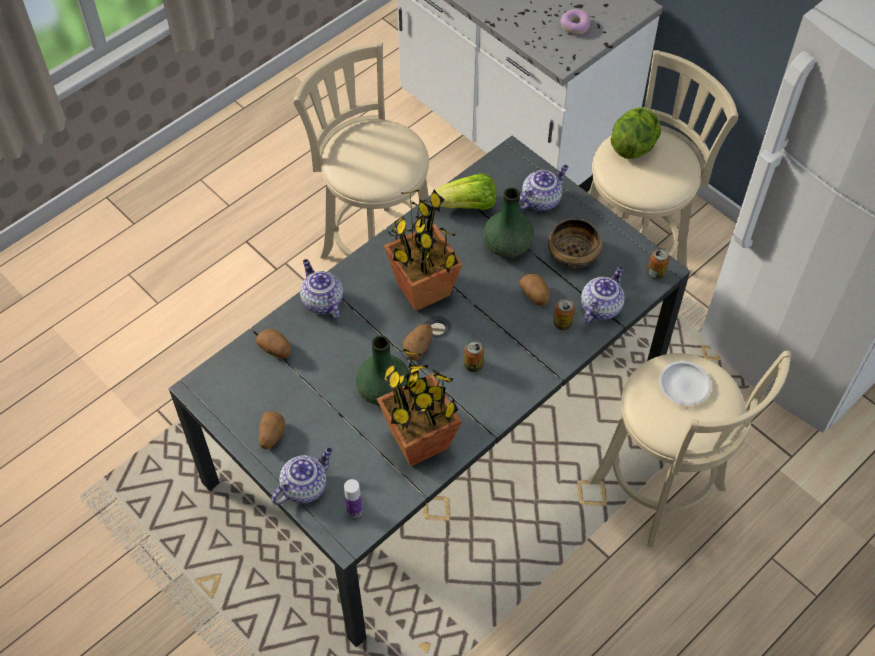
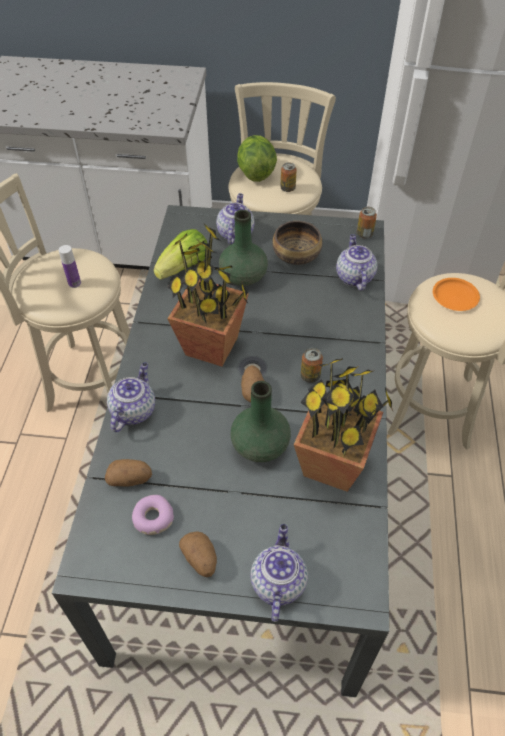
camera: 40 degrees left, 5 degrees down
teapot [300,259,343,319] -> teapot turned 90 degrees clockwise [107,362,155,432]
bottle [344,479,363,518] -> bottle moved to [59,245,81,288]
potato [519,274,550,306] -> none
can [553,298,575,330] -> can moved to [280,162,297,192]
donut [560,9,590,34] -> donut moved to [132,495,174,535]
white plate [659,361,711,405] -> orange plate [433,278,480,311]

